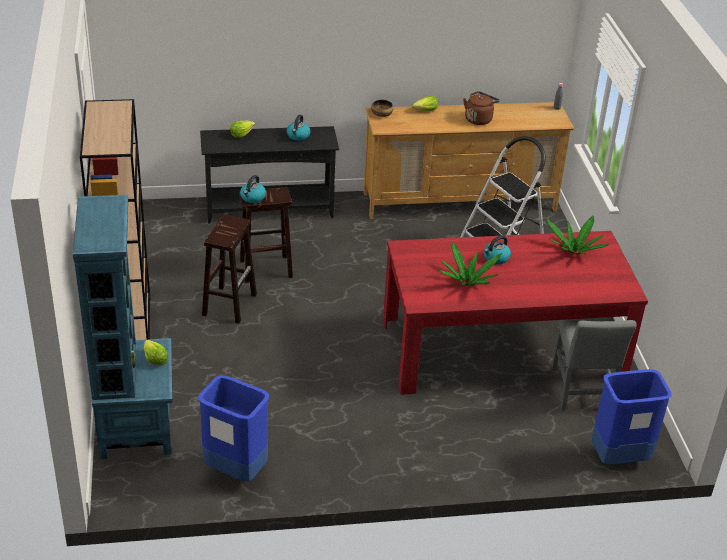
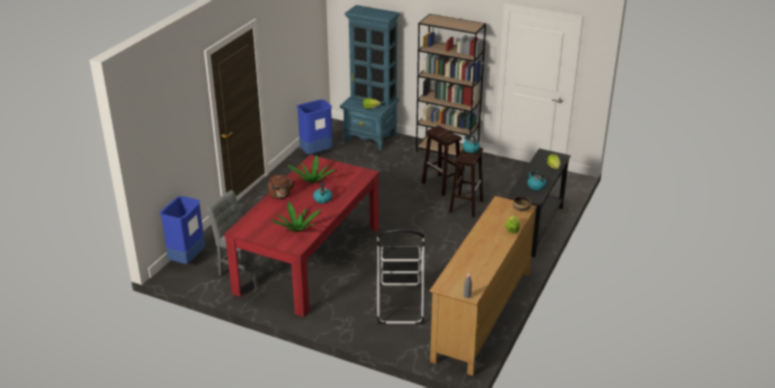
camera: 125 degrees right, 5 degrees down
brown kettle [463,91,500,125] -> brown kettle moved to [268,174,295,199]

